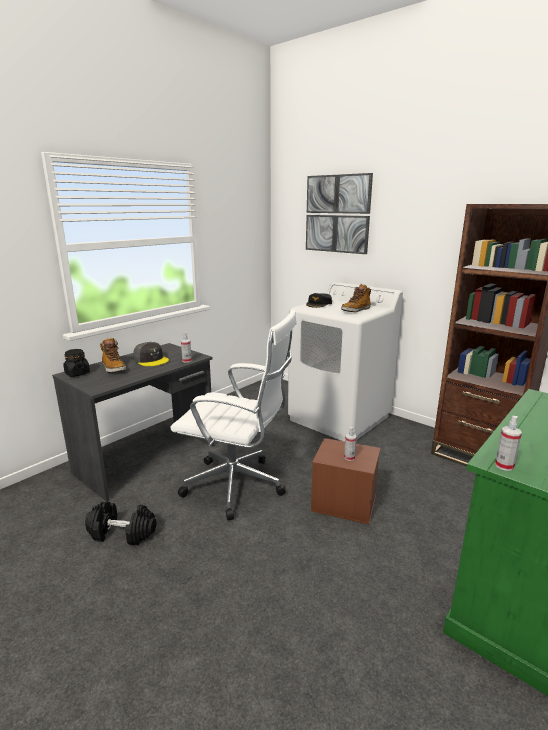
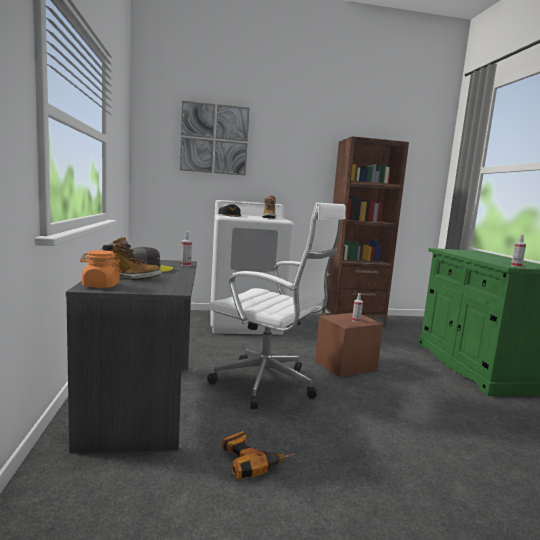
camera: 50 degrees left, 10 degrees down
black jar [63,349,90,377] -> orange jar [80,250,121,288]
black dumbbell [85,502,156,545] -> power drill [222,431,295,480]
white office chair [170,310,297,521] -> white office chair turned 60 degrees clockwise [207,203,346,409]

